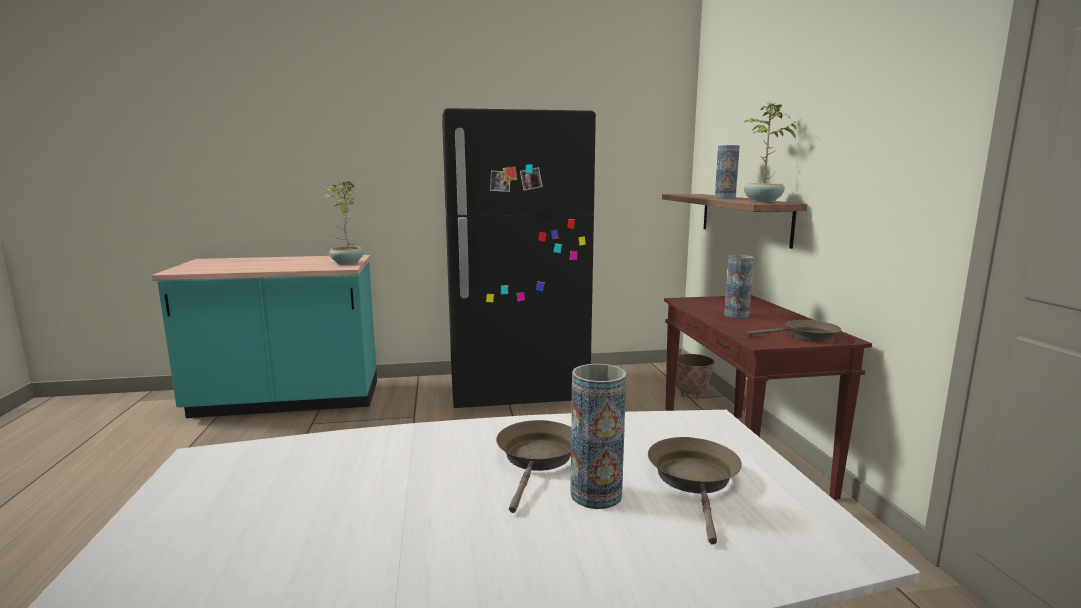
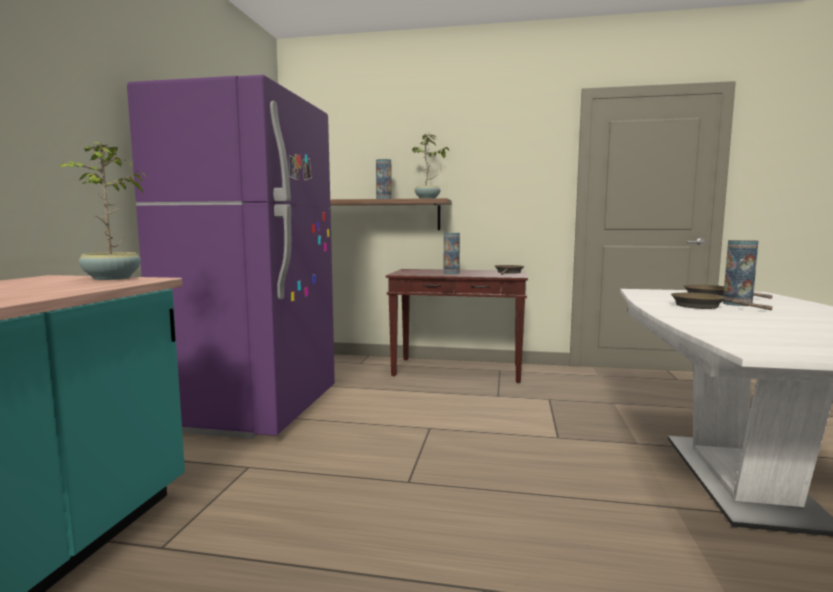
camera: 70 degrees left, 5 degrees down
black fridge [442,108,596,408] -> purple fridge [127,75,335,439]
planter [676,354,715,398] -> none

